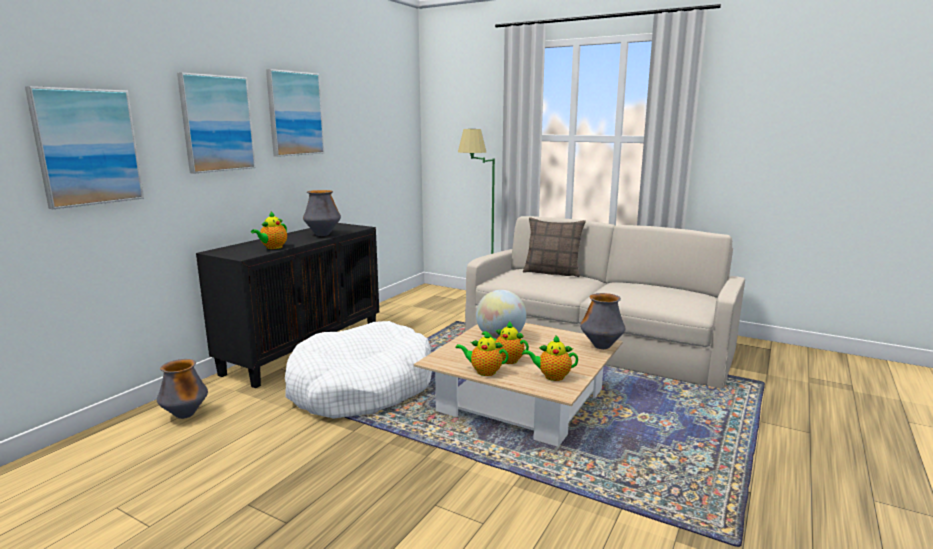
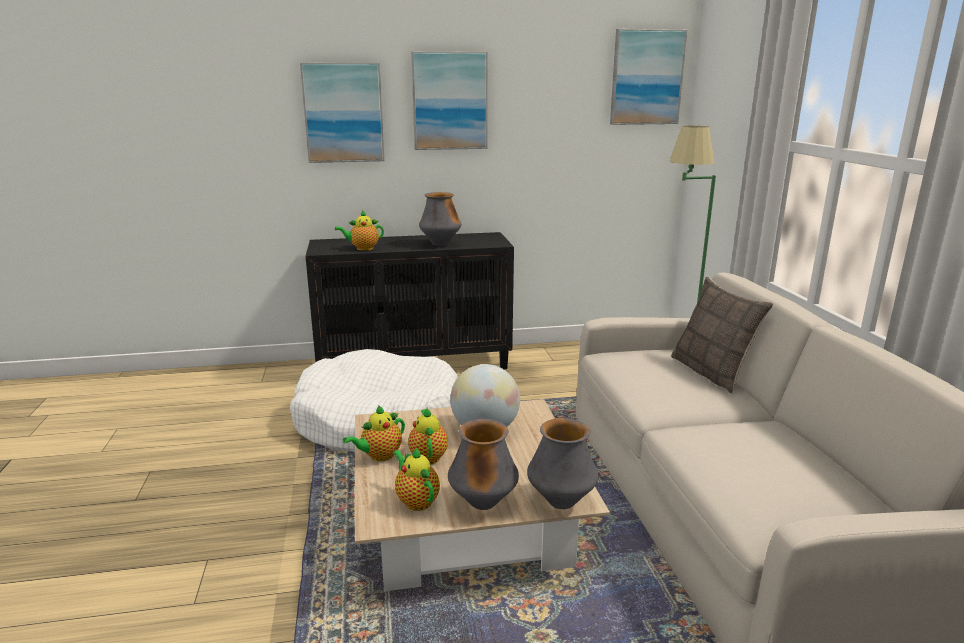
camera: 50 degrees right, 5 degrees up
picture [25,86,144,209] -> picture moved to [610,29,687,125]
vase [157,359,208,419] -> vase moved to [448,419,519,510]
teapot [455,331,509,376] -> teapot turned 105 degrees counterclockwise [343,405,405,461]

